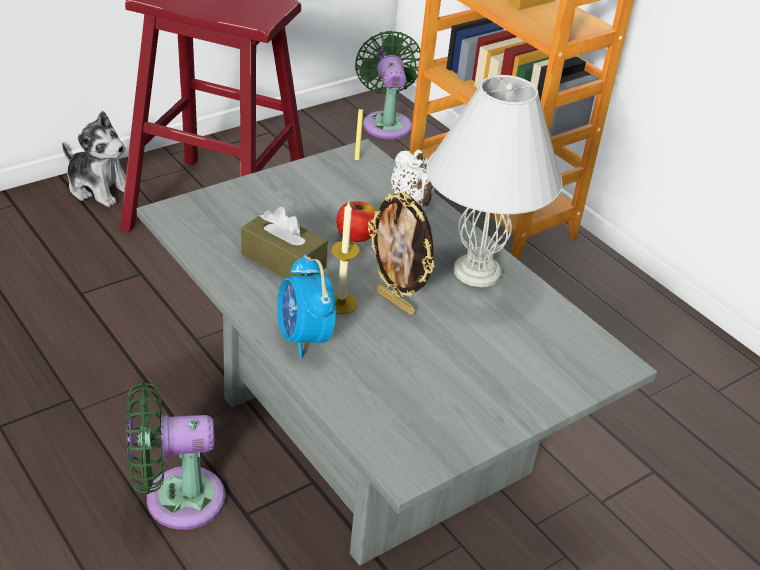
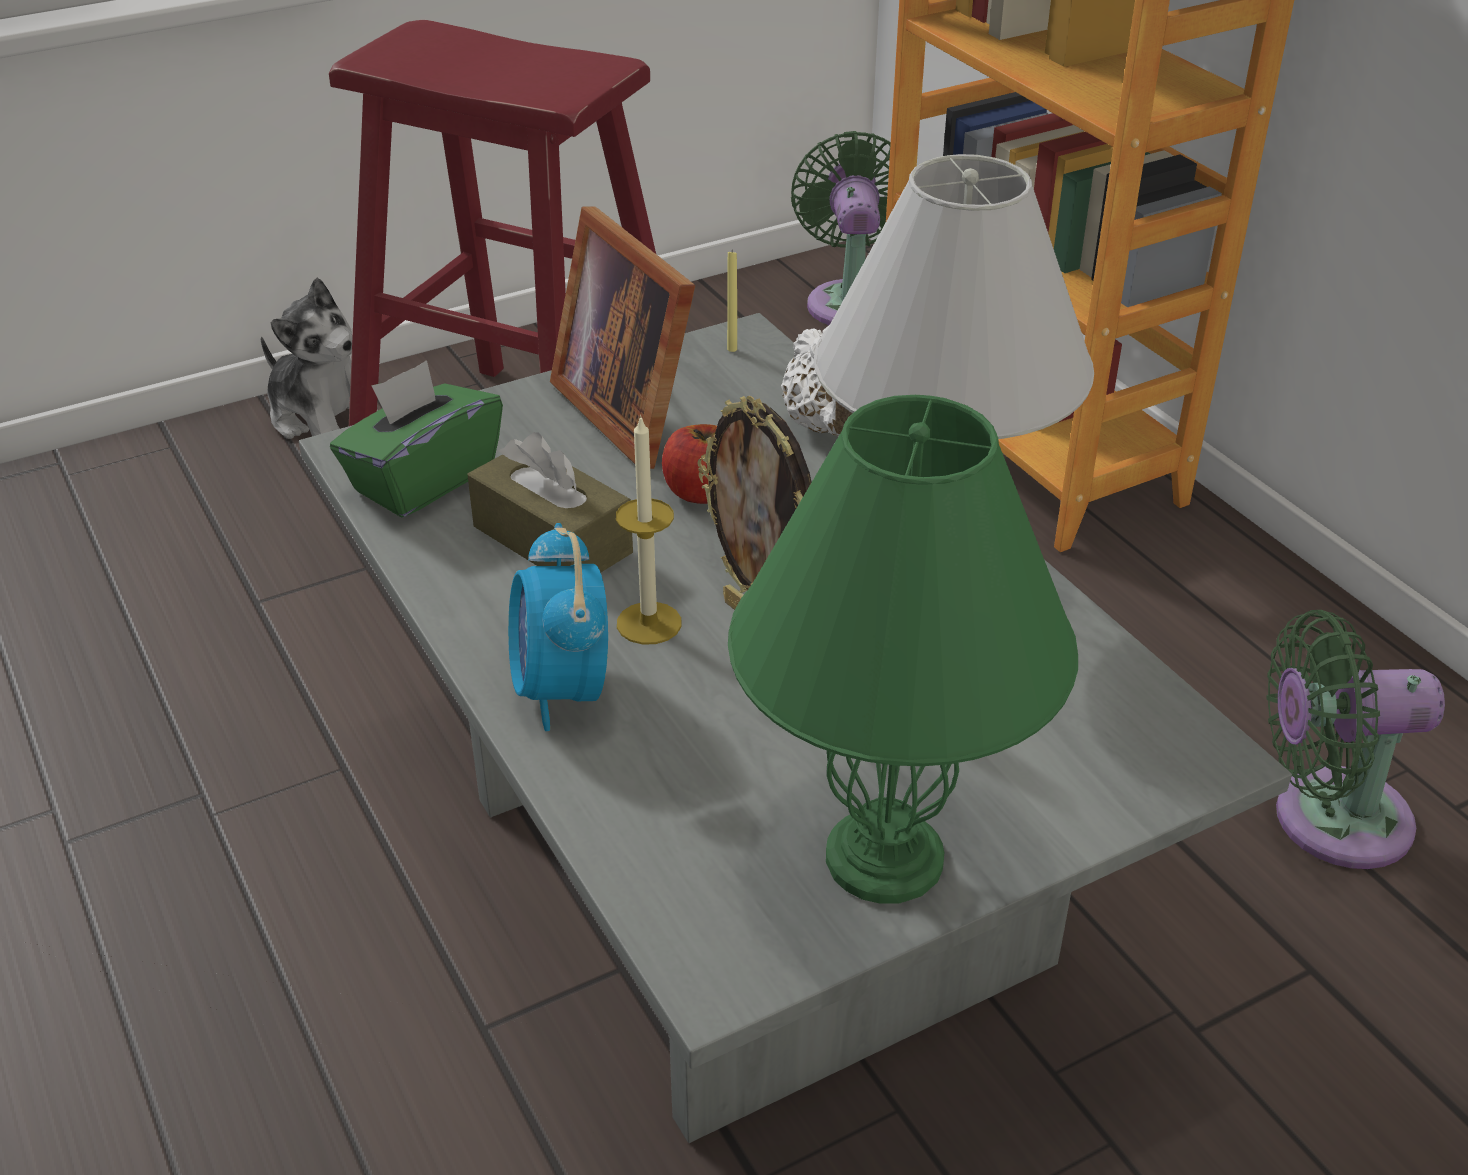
camera: 10 degrees right, 0 degrees up
green fan [127,382,225,530] -> green fan moved to [1267,610,1445,869]
none -> green tissue box [330,360,503,517]
none -> picture frame [550,206,695,469]
none -> green table lamp [728,395,1078,903]

